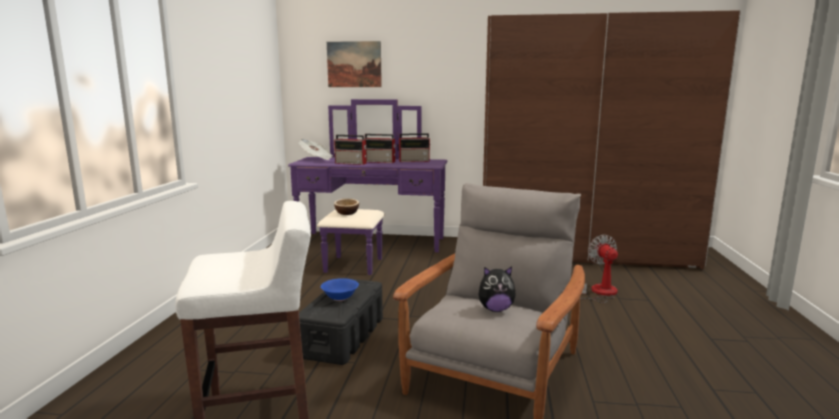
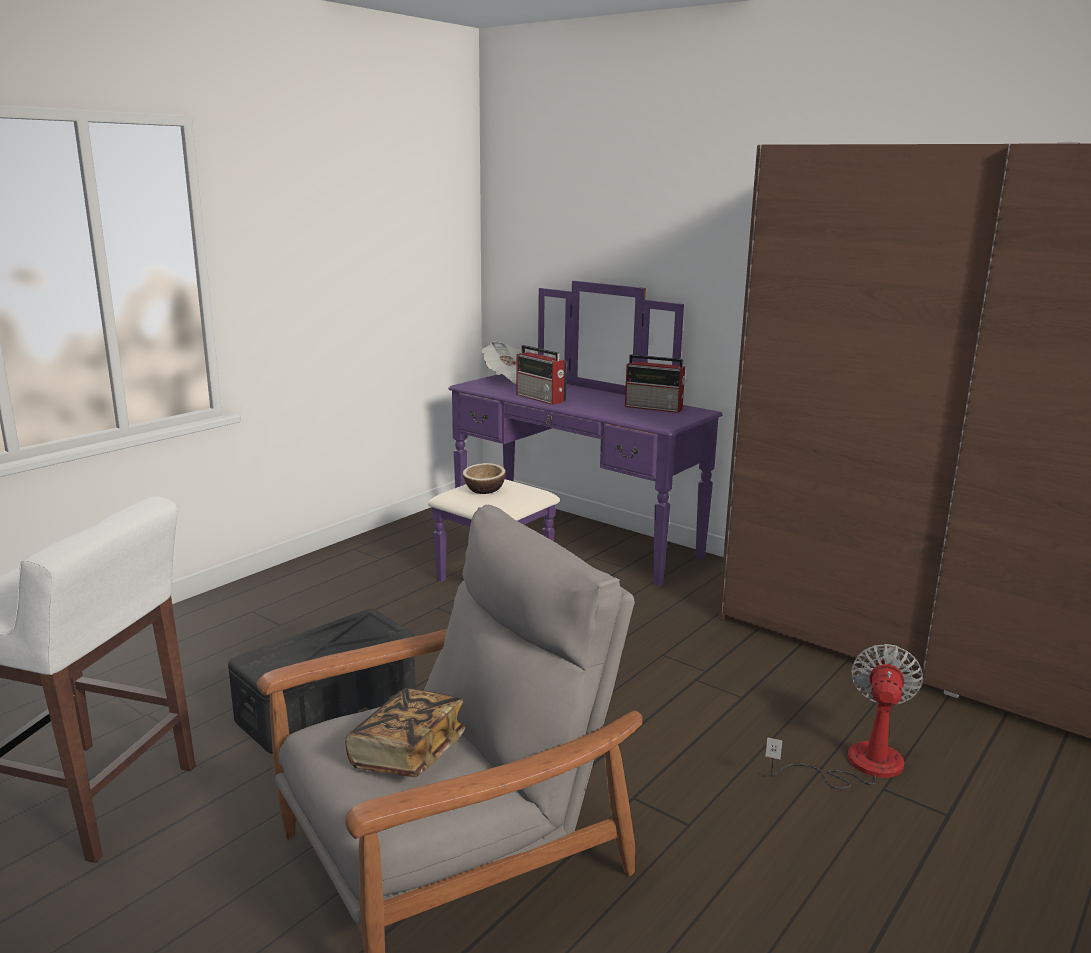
camera: 30 degrees right, 5 degrees up
blue bowl [321,278,359,301] -> none
picture [327,41,382,87] -> none
radio [364,134,396,163] -> none
plush toy [479,266,515,312] -> book [345,688,466,777]

